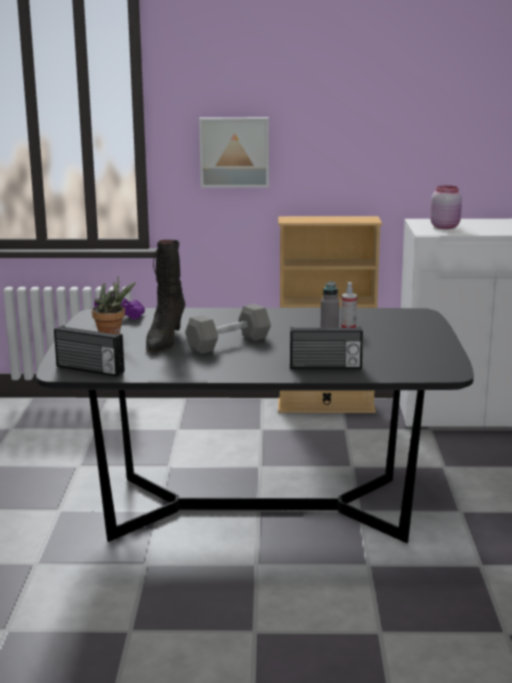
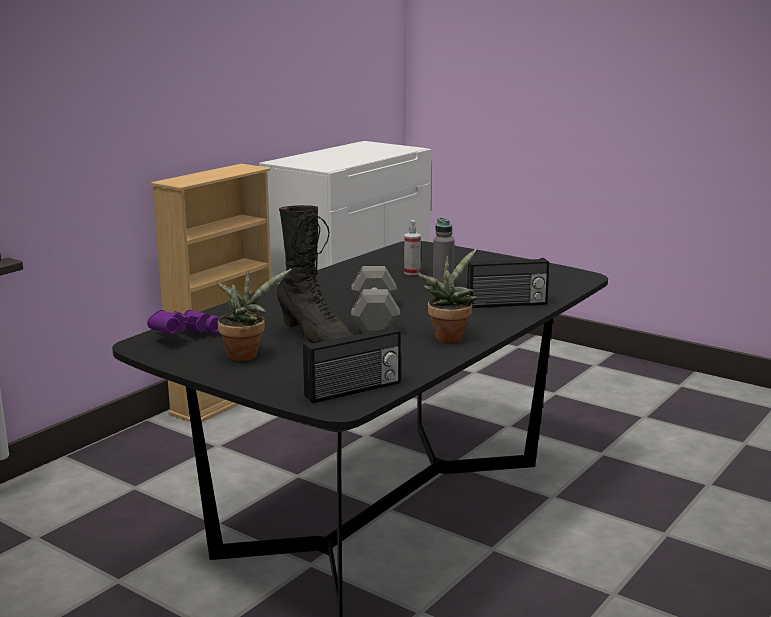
camera: 55 degrees left, 0 degrees up
picture [199,117,269,188] -> none
radio [290,327,363,369] -> radio turned 45 degrees clockwise [467,258,550,308]
pink jar [430,185,462,229] -> none
none -> potted plant [416,249,477,343]

